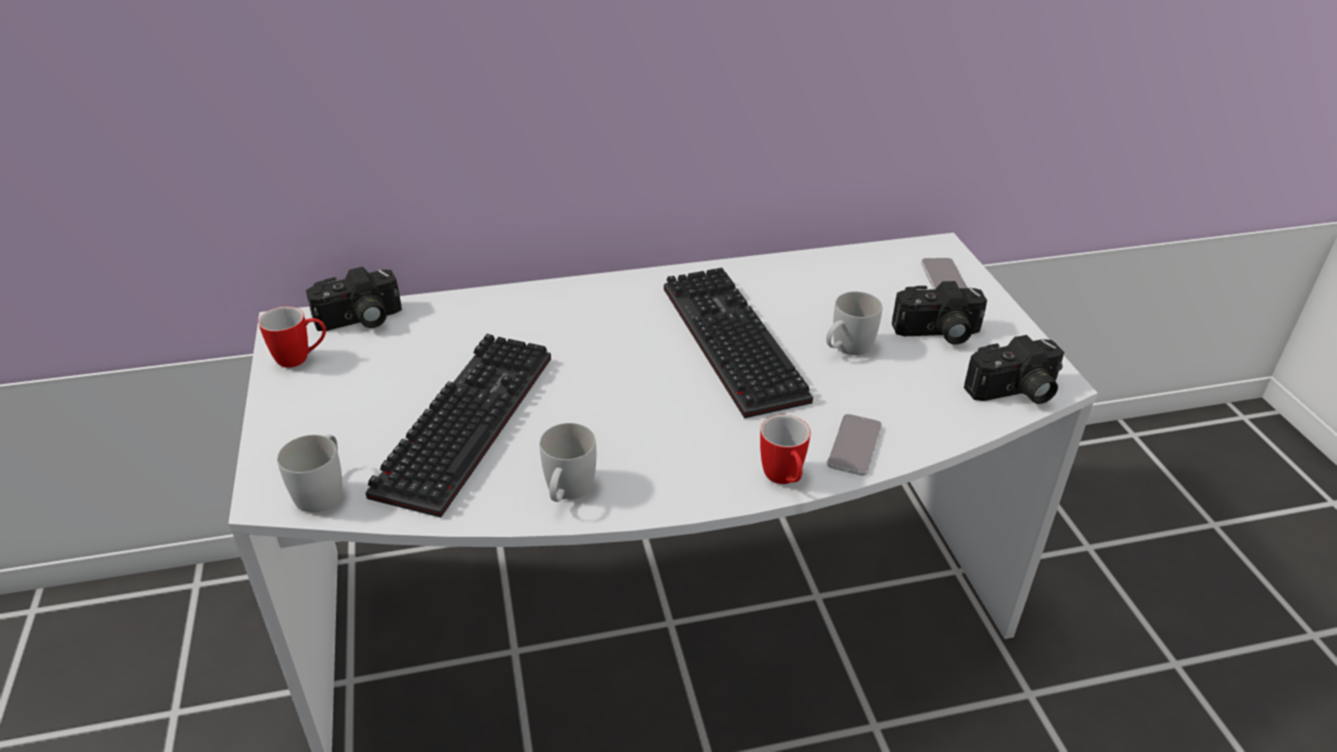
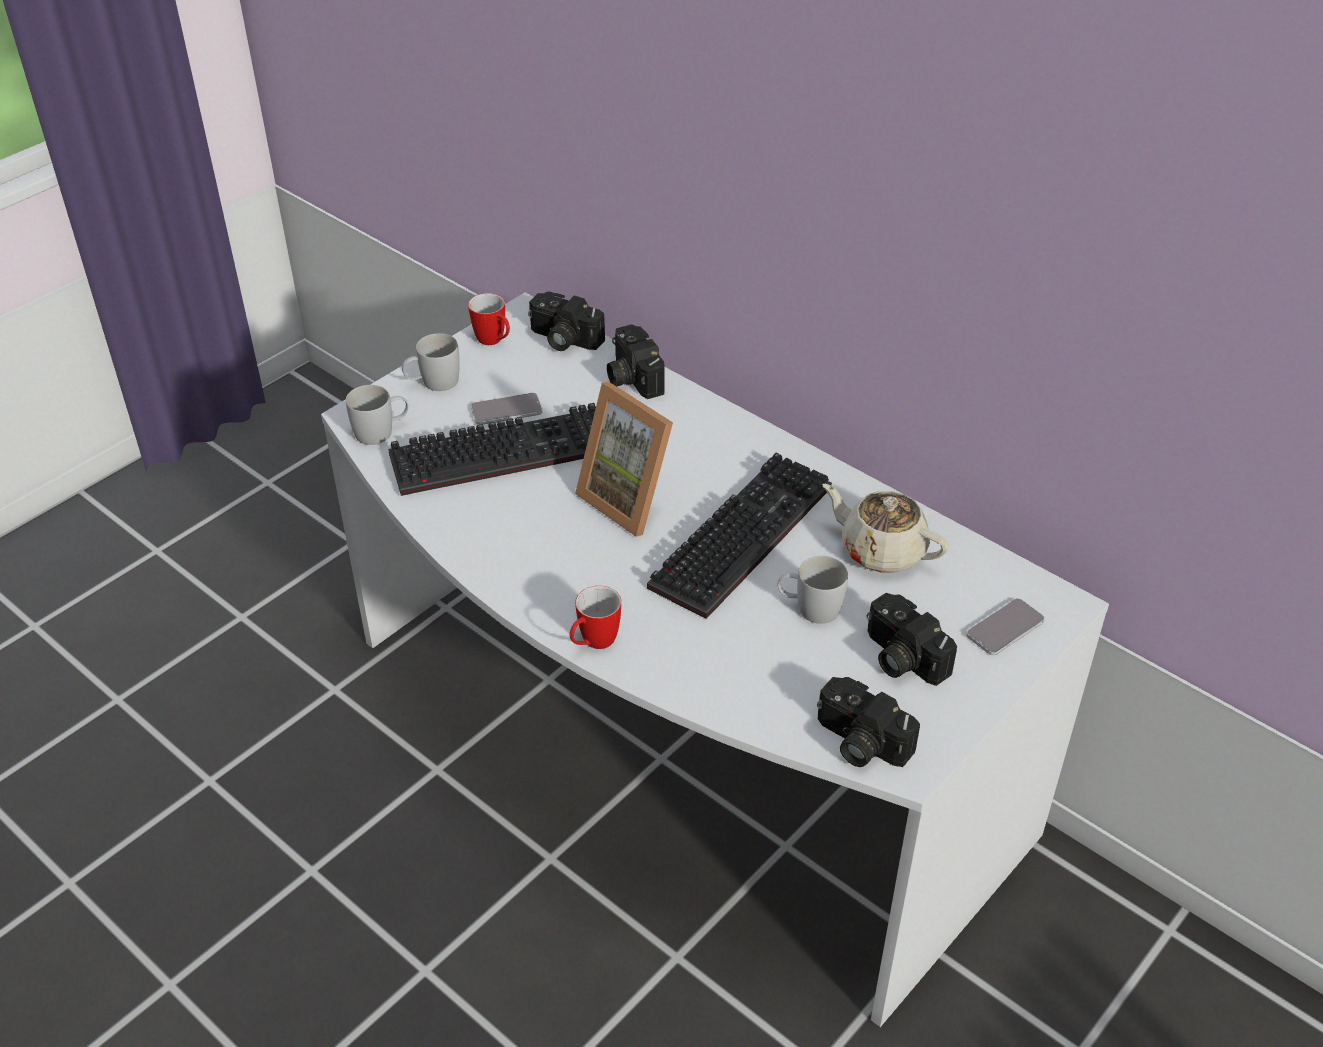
camera: 55 degrees right, 5 degrees up
white mug [540,423,596,502] -> white mug moved to [402,333,460,391]
phone [827,414,882,476] -> phone moved to [471,393,542,425]
none -> picture frame [575,382,673,537]
none -> camera [607,324,665,399]
none -> beige teapot [822,484,949,573]

